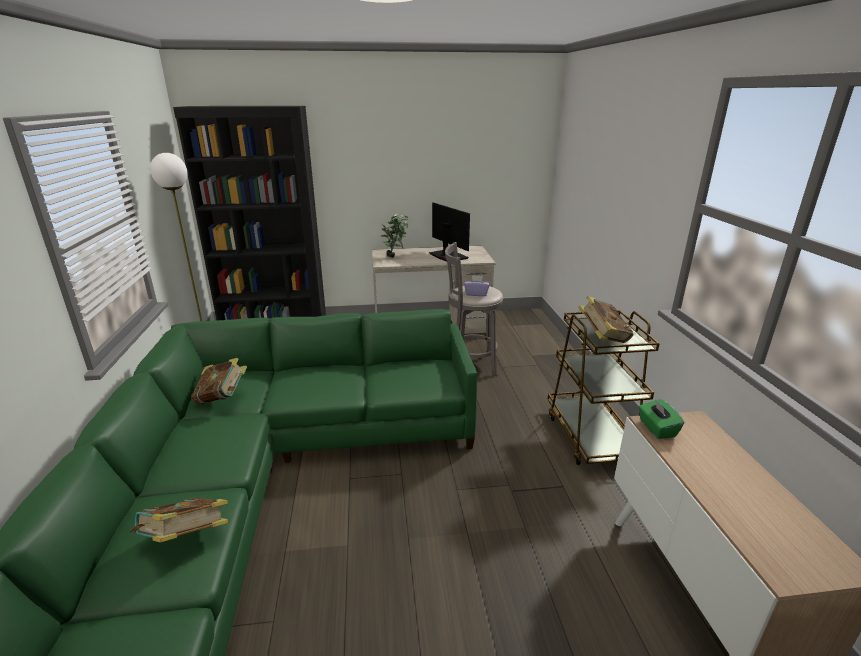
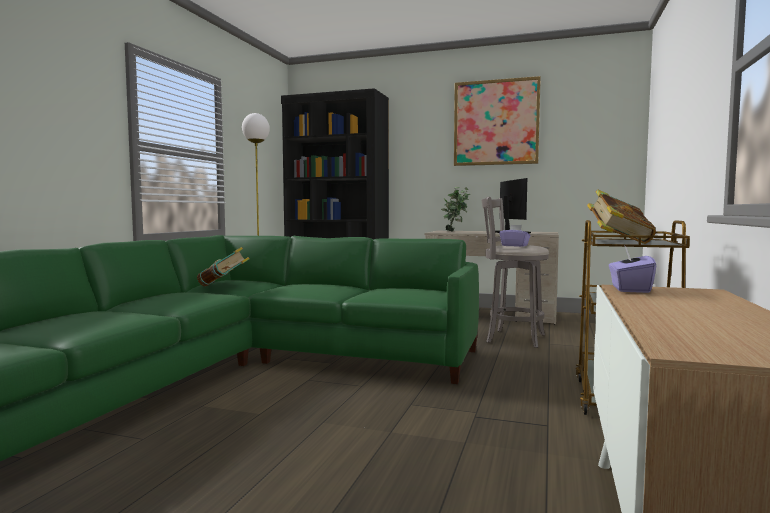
camera: 25 degrees right, 20 degrees down
book [130,498,228,543] -> none
green tissue box [639,399,684,439] -> purple tissue box [609,245,656,293]
none -> picture [454,76,541,166]

